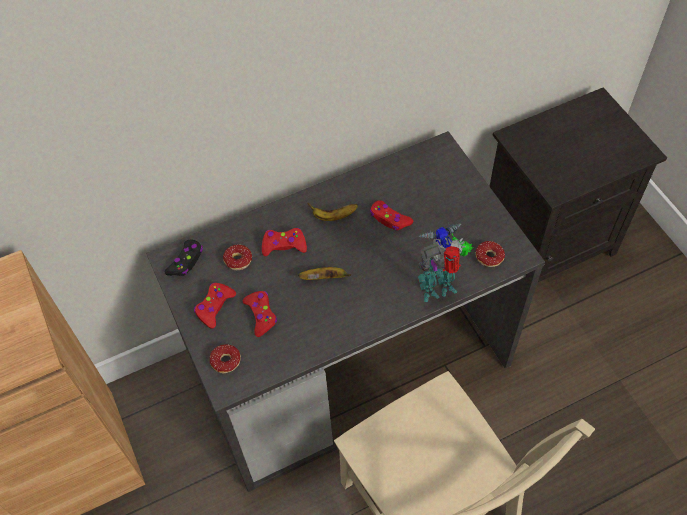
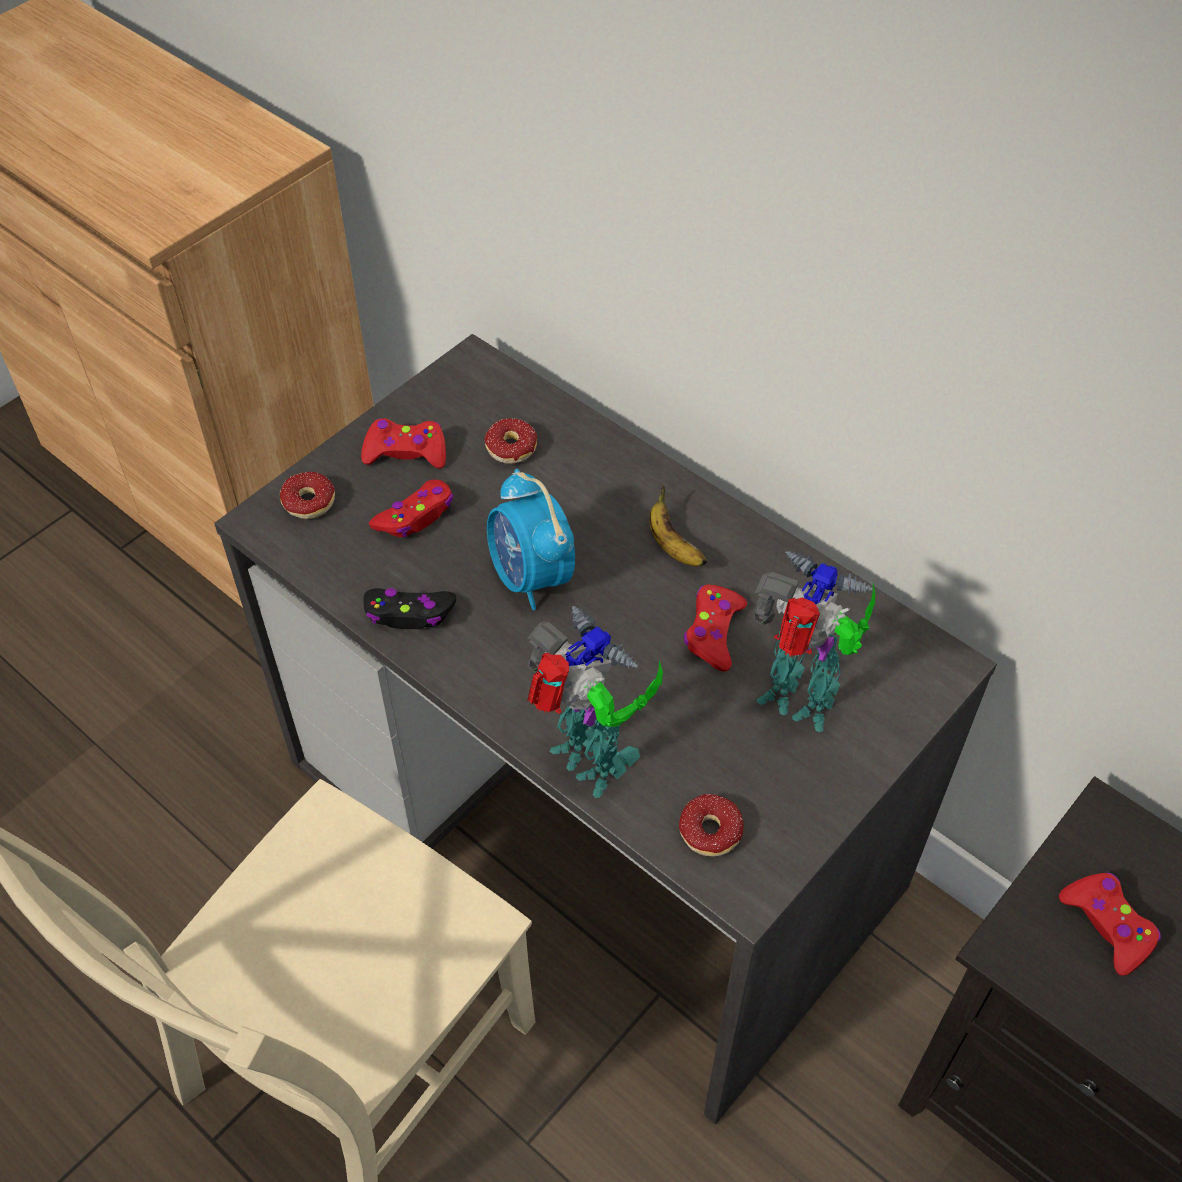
camera: 65 degrees right, 5 degrees down
black game controller [165,239,203,276] -> black game controller moved to [363,588,456,629]
red game controller [262,228,307,256] -> red game controller moved to [1059,873,1161,976]
banana [298,267,351,280] -> alarm clock [487,469,575,610]
none -> toy robot [754,552,875,732]

